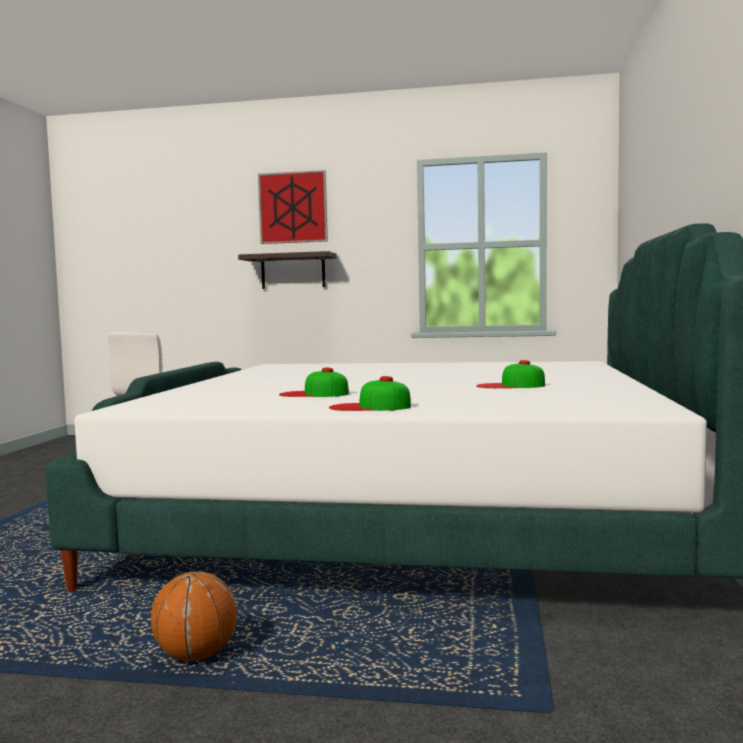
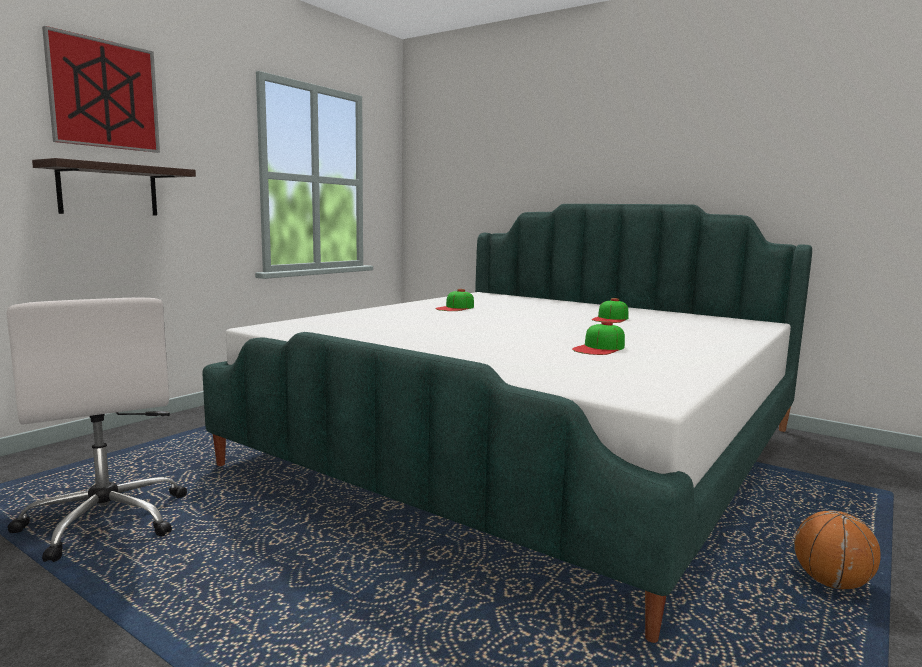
camera: 65 degrees left, 5 degrees up
cap [329,376,411,411] -> cap moved to [435,289,474,311]

